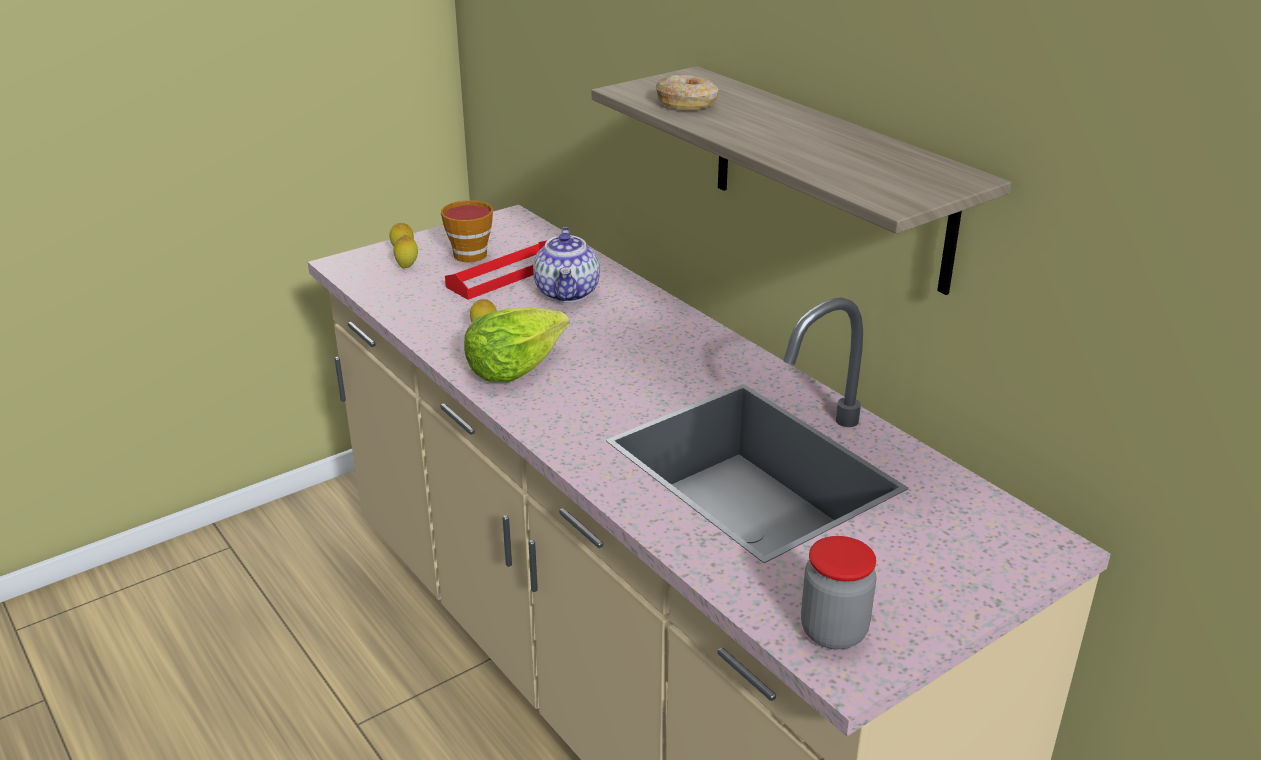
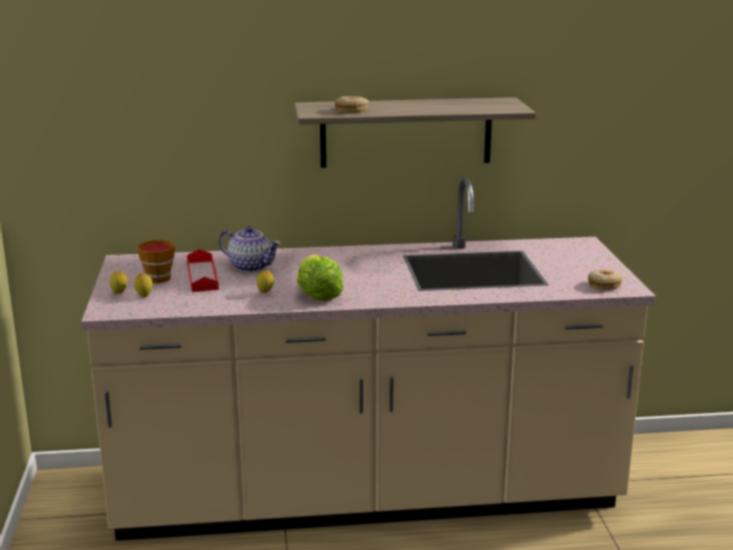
camera: 60 degrees left, 10 degrees down
jar [801,536,876,649] -> donut [588,269,623,290]

